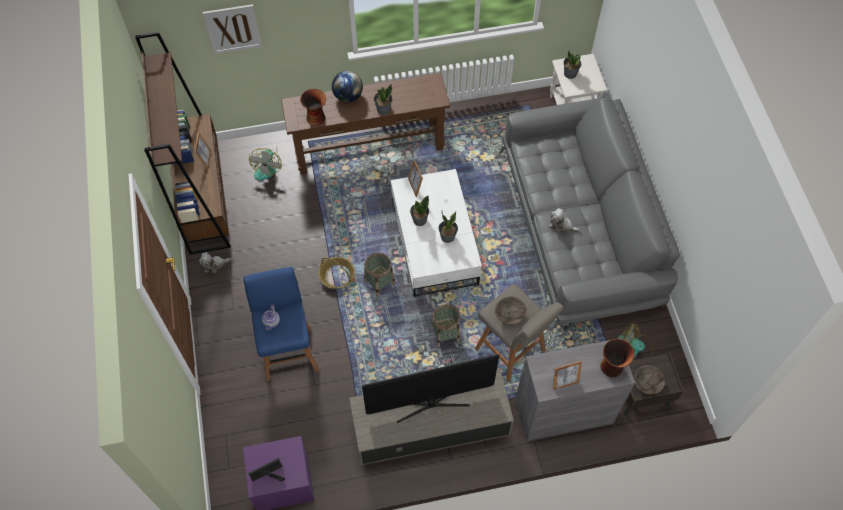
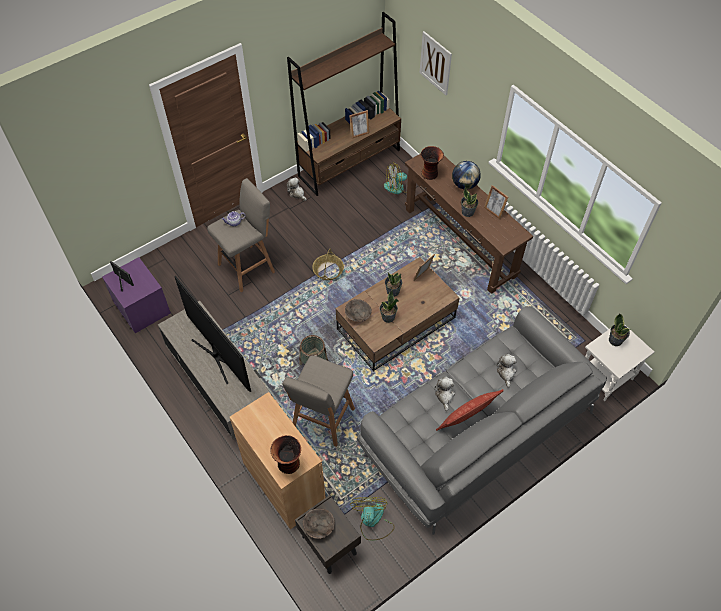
camera: 65 degrees right, 5 degrees down
blue stool [243,267,319,381] -> grey stool [207,178,275,293]
basket [364,253,396,297] -> none
white coffee table [391,169,482,297] -> brown coffee table [336,257,460,372]
brown bowl [495,296,526,325] -> brown bowl moved to [345,299,372,322]
grey cabinet [515,338,635,441] -> brown cabinet [230,392,326,529]
picture frame [553,361,582,390] -> picture frame moved to [484,185,508,219]
none -> pillow [436,389,504,431]
none -> plush toy [496,354,517,388]

